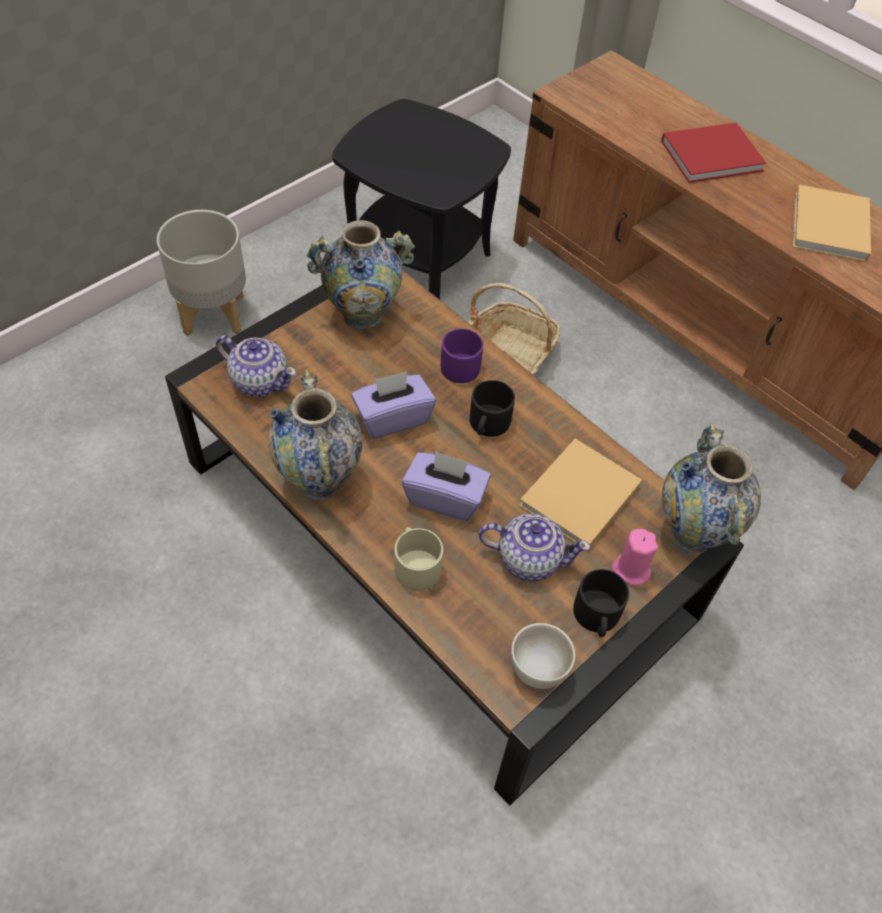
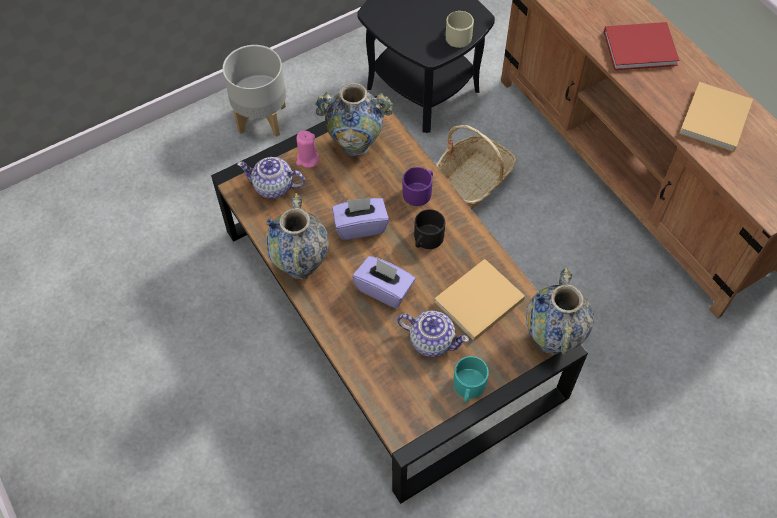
camera: 15 degrees right, 5 degrees up
teapot [216,335,296,397] -> teapot turned 150 degrees clockwise [237,157,305,198]
beige mug [394,527,443,591] -> beige mug moved to [446,11,474,48]
white bowl [511,623,575,689] -> none
black mug [573,569,629,637] -> turquoise mug [453,356,489,402]
pink candle [612,529,658,586] -> pink candle moved to [296,130,319,168]

